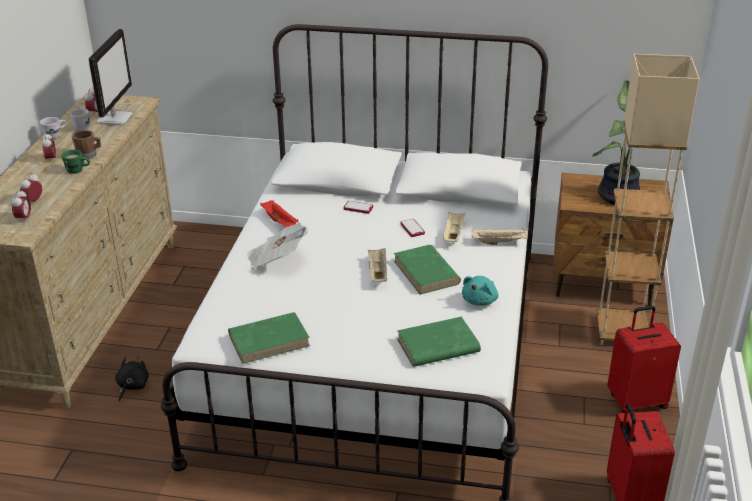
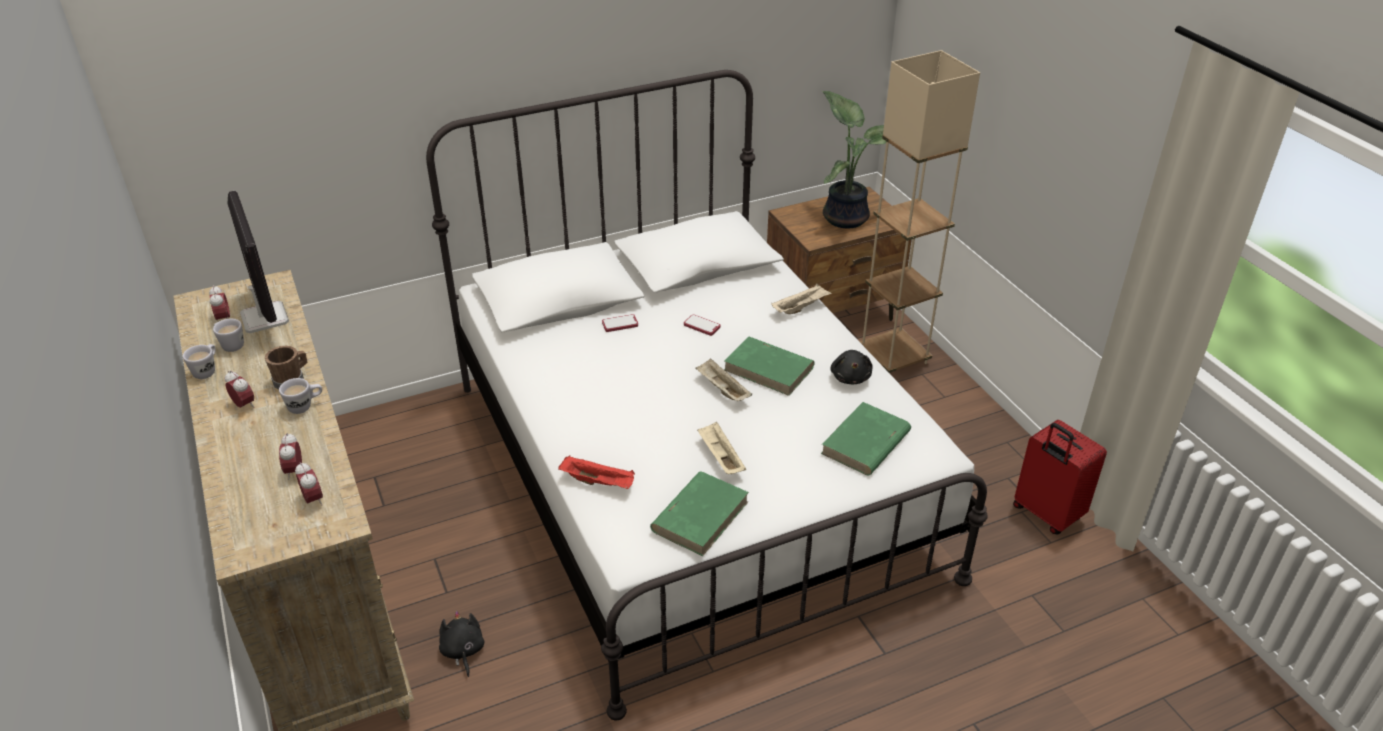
camera: 35 degrees left, 5 degrees up
green mug [61,150,90,174] -> white mug [279,378,322,414]
newspaper [247,223,307,269] -> none
red tray [260,200,298,227] -> red tray moved to [558,456,635,489]
beige tray [443,212,466,242] -> beige tray moved to [697,422,746,474]
turquoise plush toy [462,276,499,306] -> black plush toy [830,350,873,384]
red suitcase [607,306,681,413] -> none

